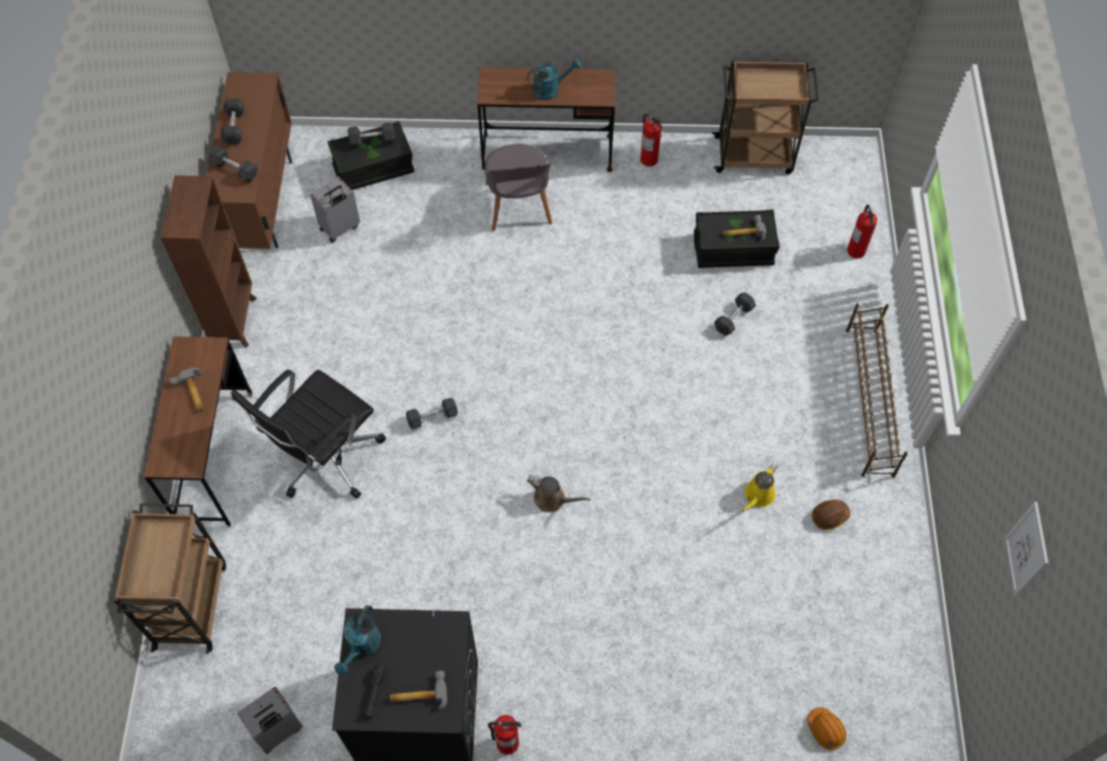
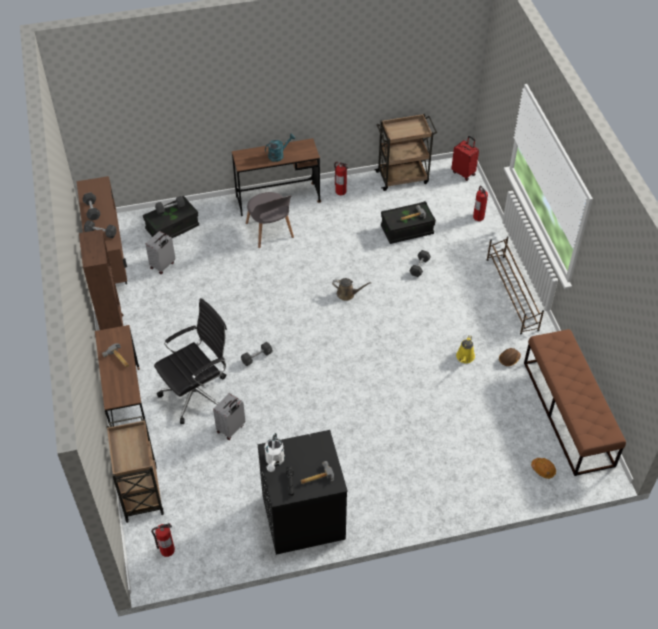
camera: 15 degrees left, 10 degrees down
black office chair [231,370,386,498] -> black office chair turned 150 degrees counterclockwise [154,298,227,424]
grey suitcase [238,687,303,754] -> grey suitcase moved to [213,393,245,440]
turquoise watering can [334,605,381,675] -> white watering can [264,433,285,472]
fire extinguisher [488,715,522,755] -> fire extinguisher moved to [151,523,175,557]
brown watering can [527,475,591,512] -> brown watering can moved to [332,278,372,301]
picture [1005,502,1048,596] -> none
none -> red suitcase [451,136,479,181]
none -> brown bench [524,329,626,476]

